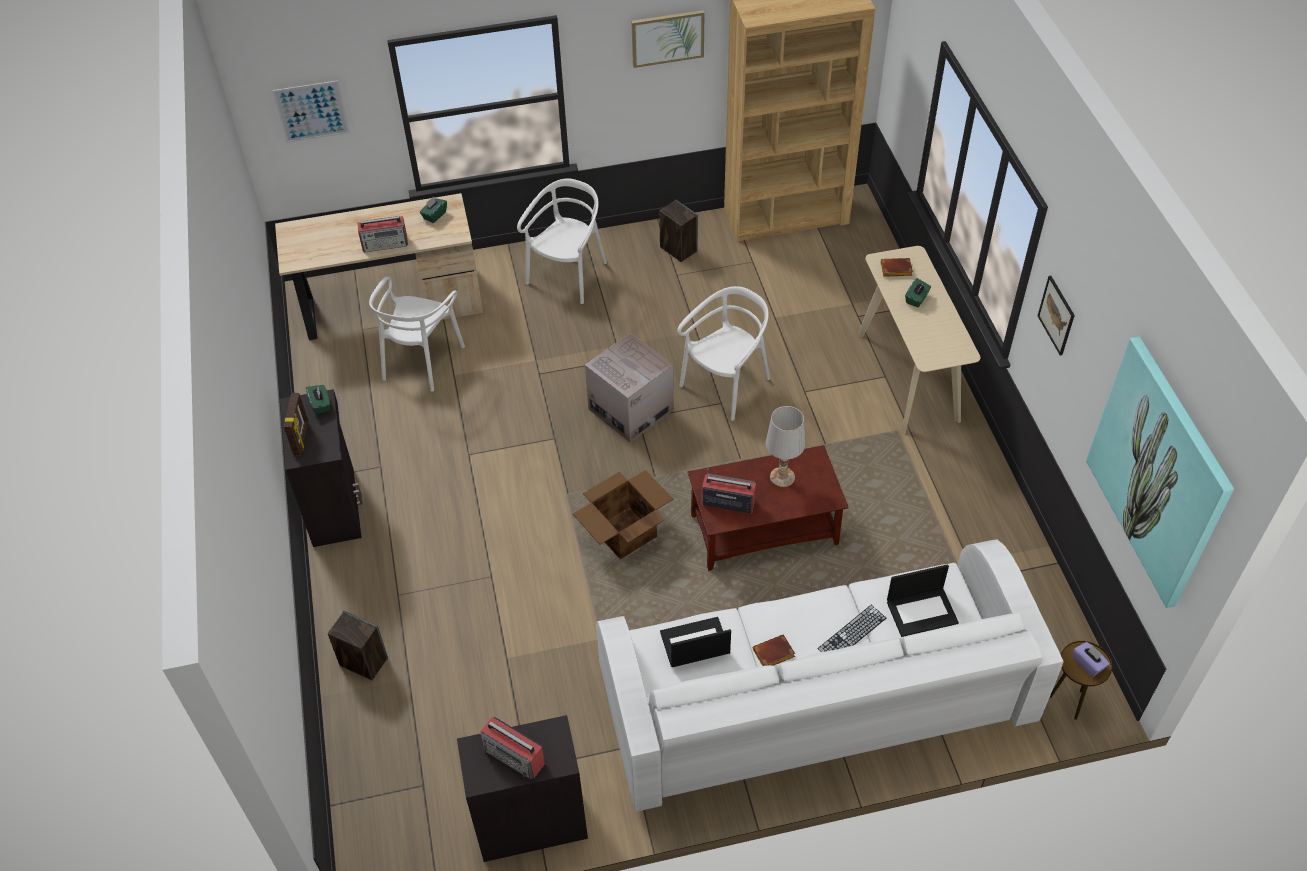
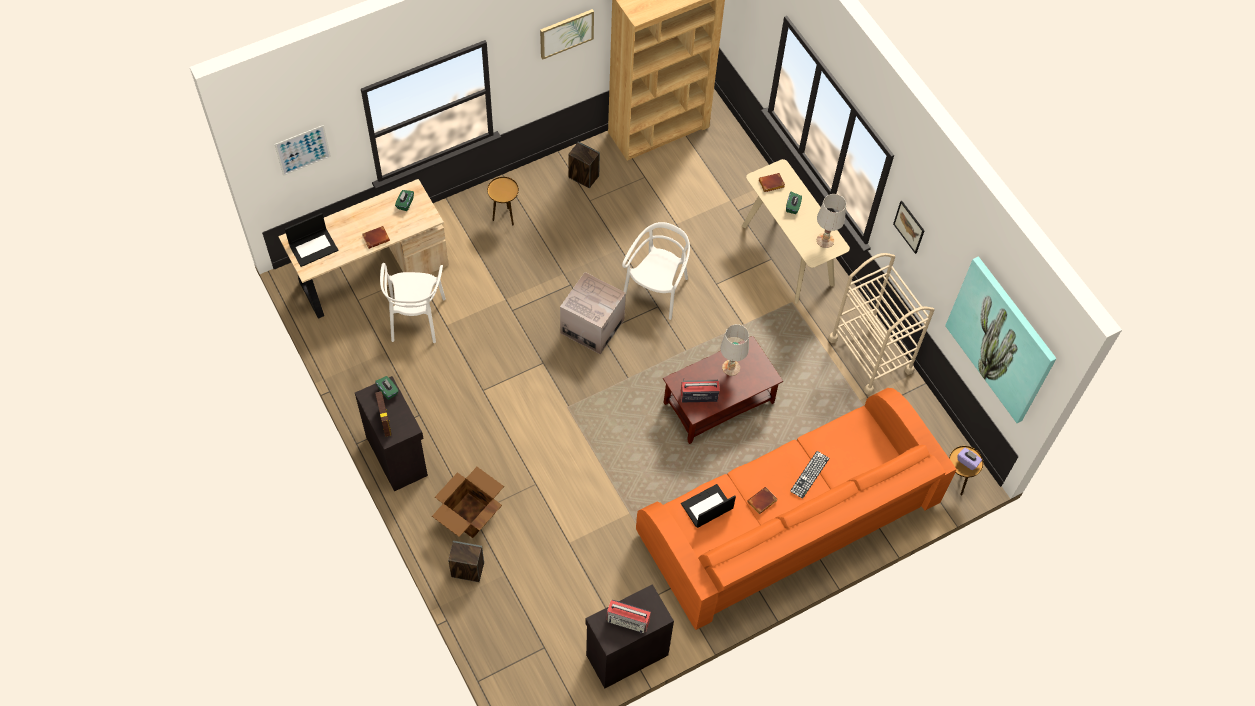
camera: 20 degrees left, 10 degrees up
radio [357,216,408,252] -> brown book [362,226,390,249]
white chair [517,179,607,304] -> brown side table [487,177,519,225]
cardboard box [573,470,673,560] -> cardboard box moved to [432,467,504,538]
white sofa [596,539,1064,812] -> orange sofa [636,388,957,630]
laptop [887,564,959,637] -> laptop moved to [285,213,338,267]
none -> white table lamp [817,194,846,248]
none -> beige cart [828,253,934,395]

